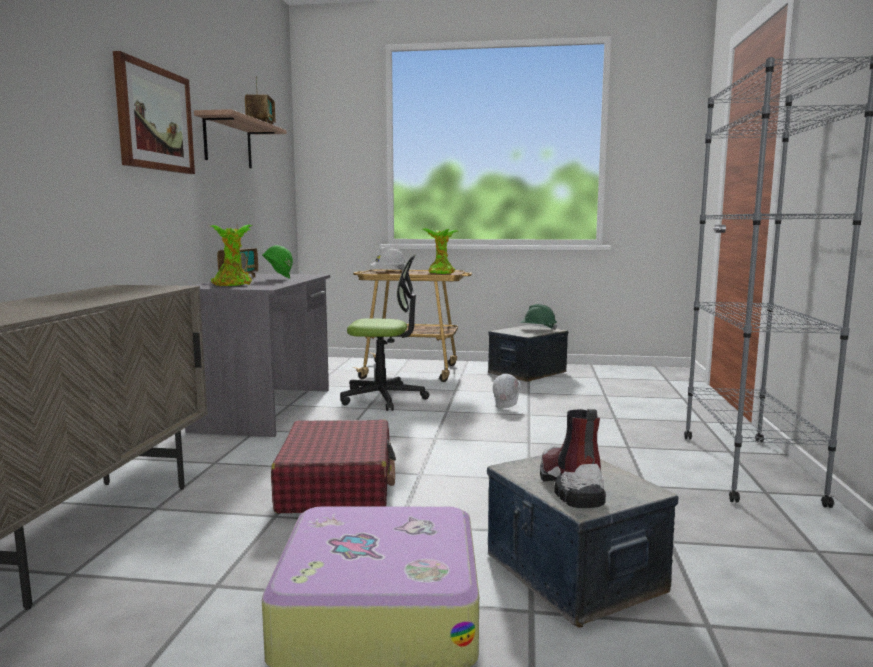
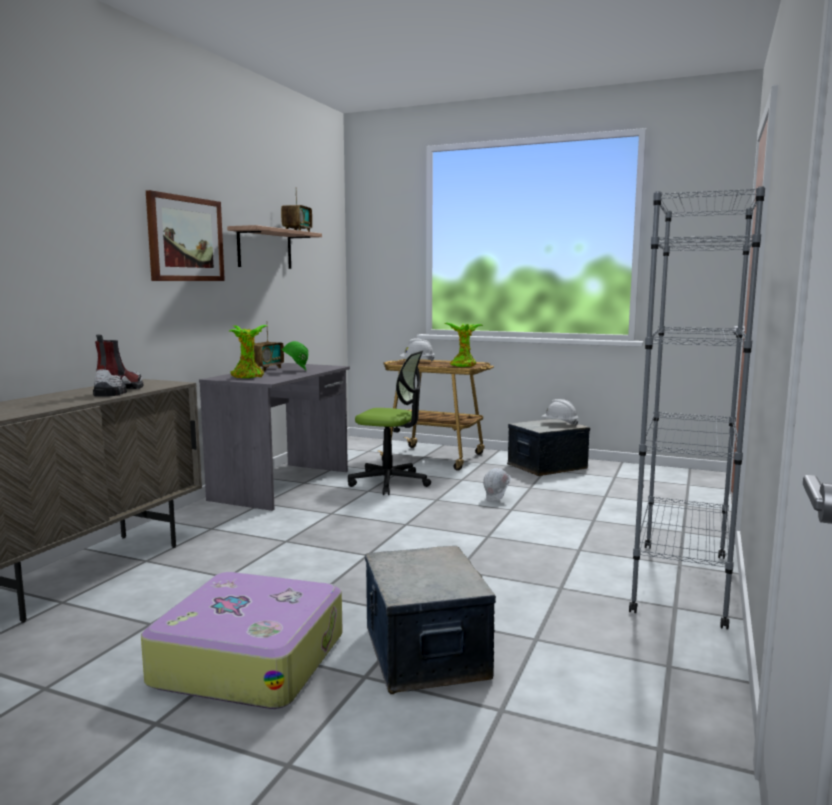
camera: 15 degrees right, 0 degrees up
red suitcase [271,419,396,513] -> none
green hard hat [520,304,558,330] -> white hard hat [541,399,579,426]
boot [540,409,606,508] -> boot moved to [93,335,144,397]

